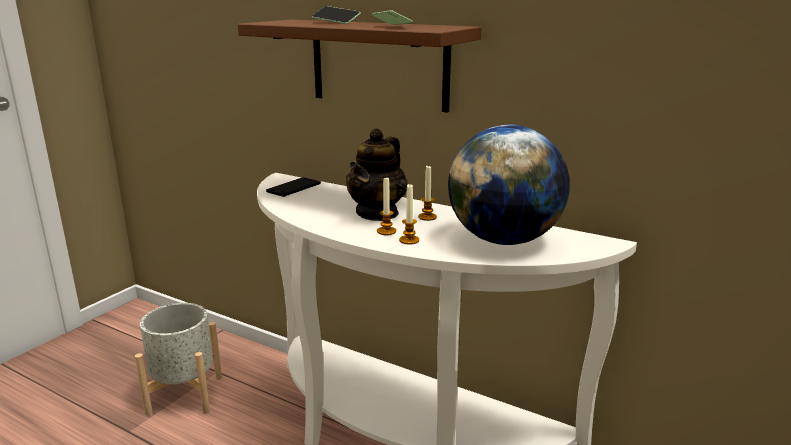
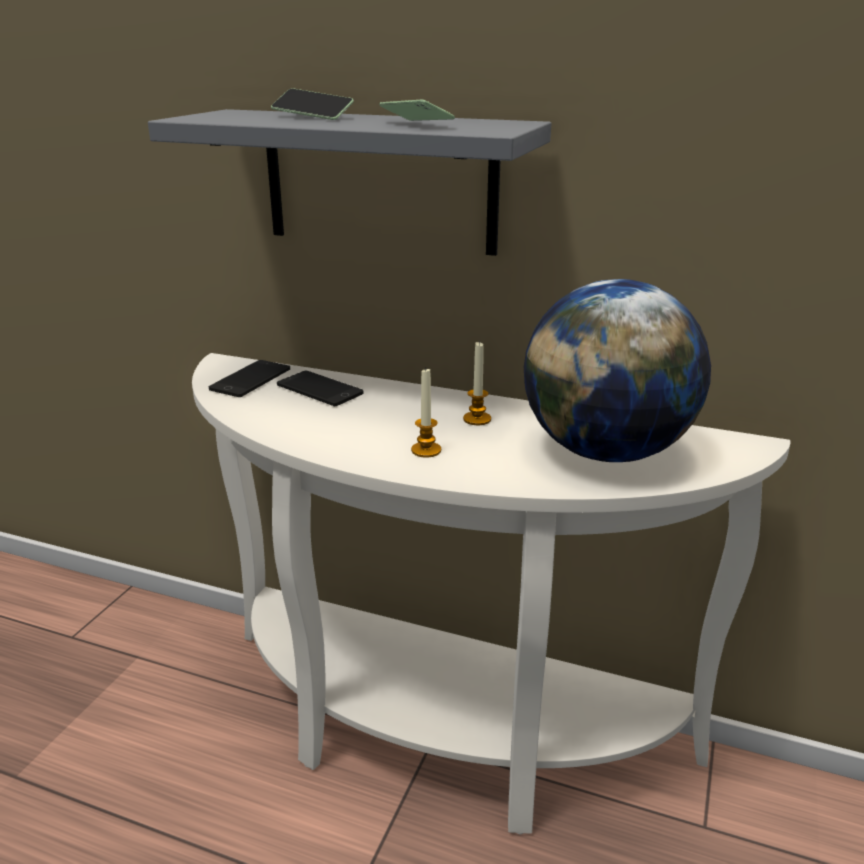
camera: 10 degrees left, 5 degrees up
grey planter [135,303,222,416] -> none
brown shelf [238,20,482,113] -> grey shelf [148,109,551,256]
teapot [346,128,407,221] -> none
candle [399,184,419,244] -> none
none -> phone [277,371,364,406]

